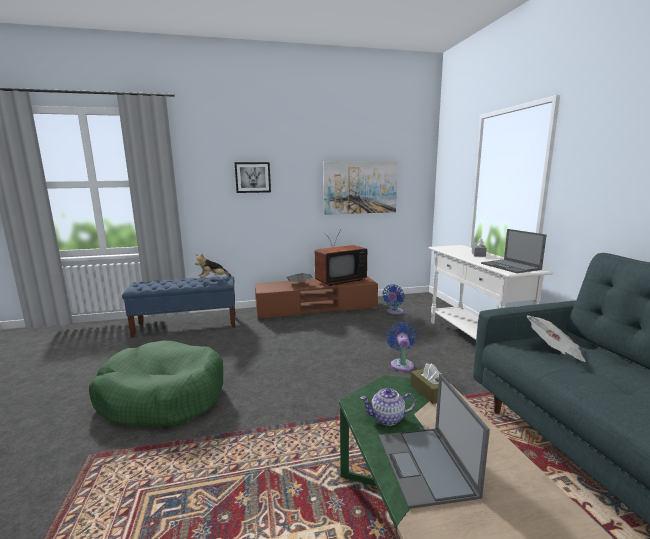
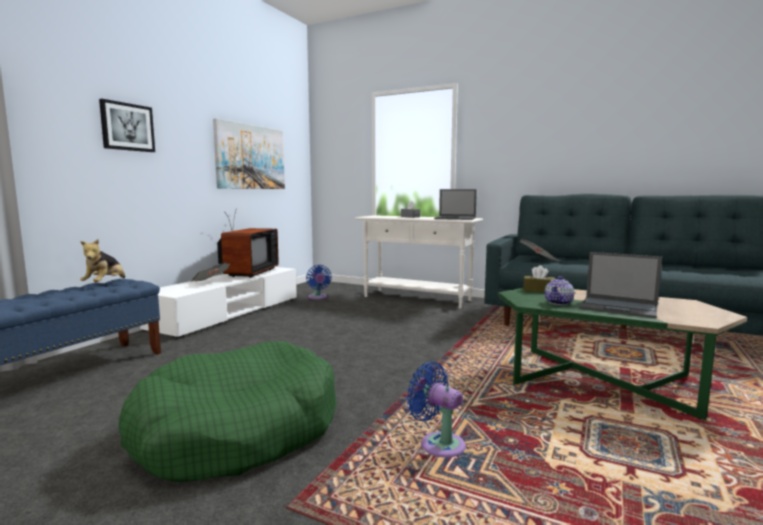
camera: 50 degrees left, 5 degrees down
brown tv stand [255,276,378,320] -> white tv stand [140,267,297,339]
blue fan [386,322,417,371] -> blue fan moved to [406,362,466,458]

